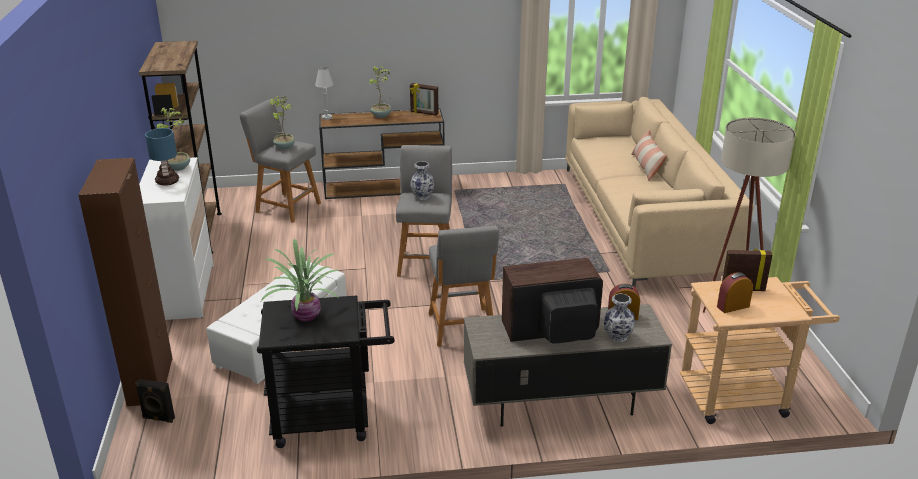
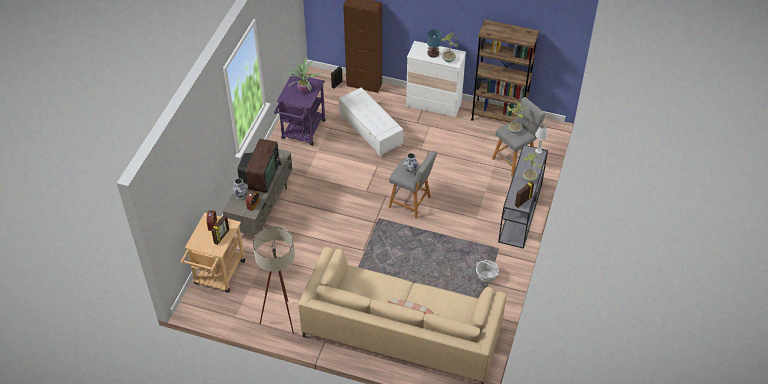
camera: 115 degrees right, 20 degrees up
black cart [257,296,395,448] -> purple cart [274,73,326,146]
brown console table [319,108,444,199] -> grey console table [498,145,548,249]
grey stool [429,226,499,347] -> none
none -> basket [476,260,499,283]

